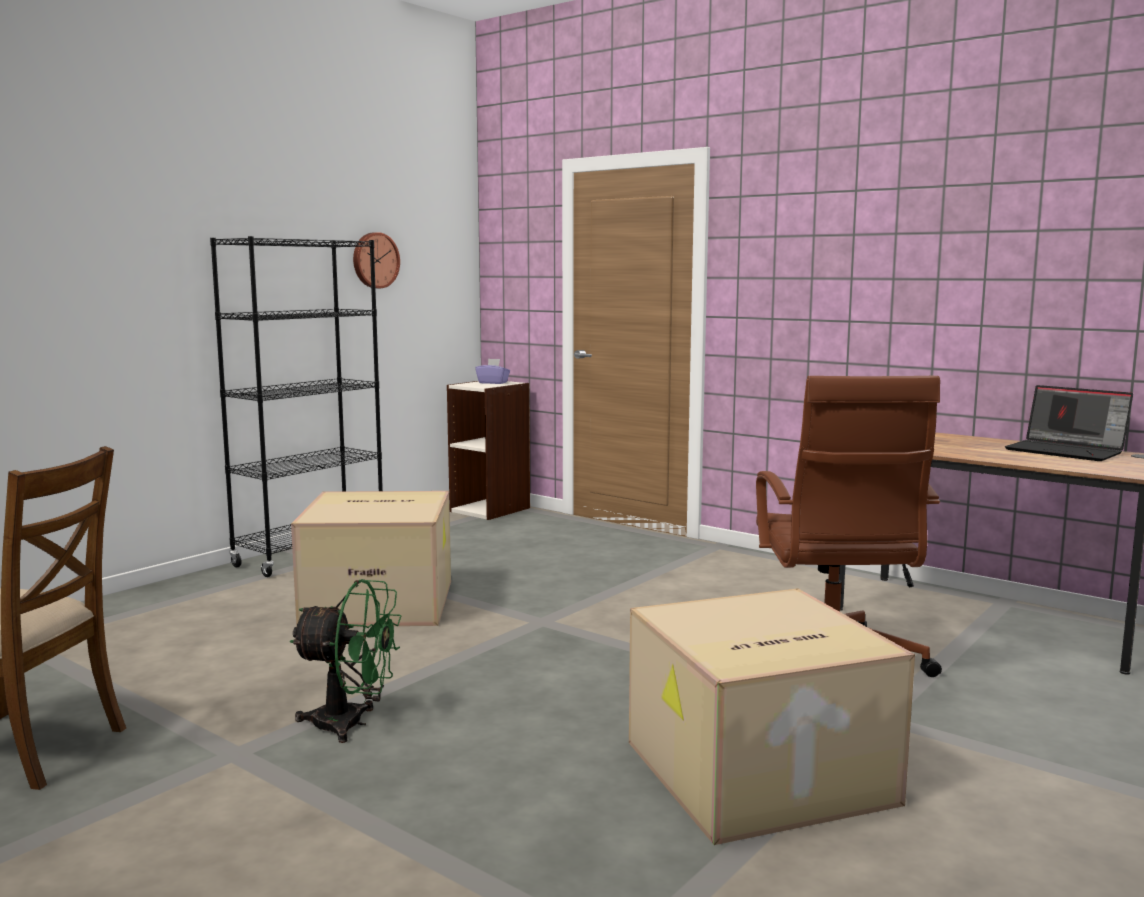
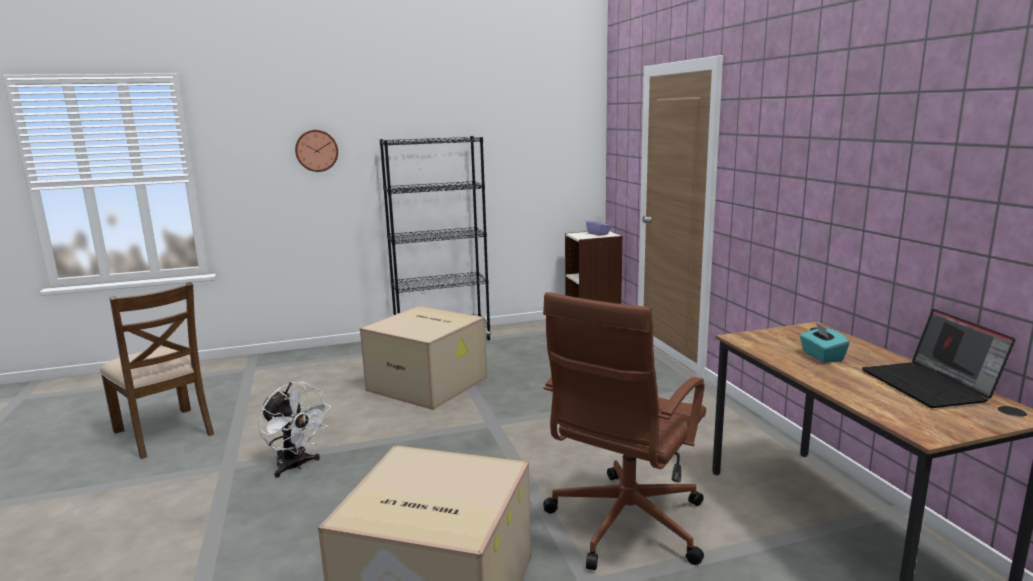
camera: 35 degrees right, 5 degrees up
green fan [289,579,402,743] -> white fan [259,382,331,478]
wall clock [353,232,400,288] -> wall clock moved to [295,130,338,172]
none -> turquoise tissue box [800,323,850,363]

